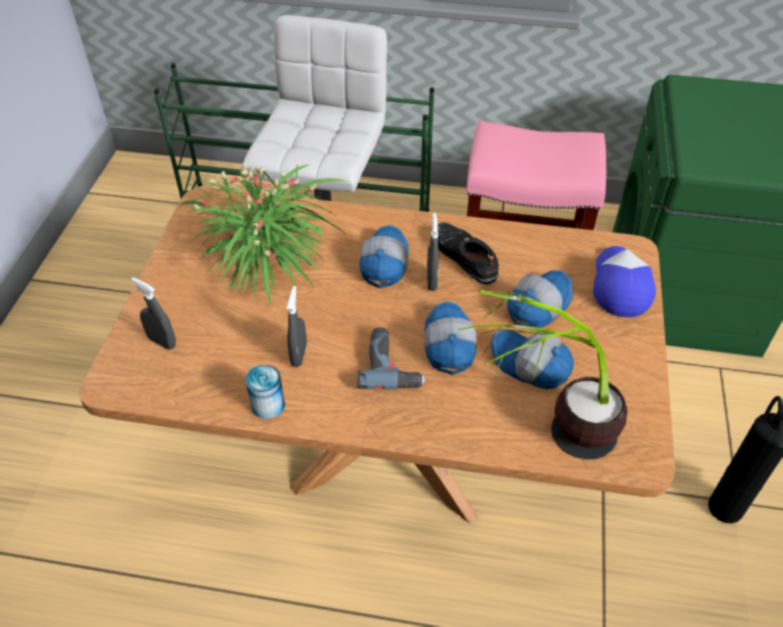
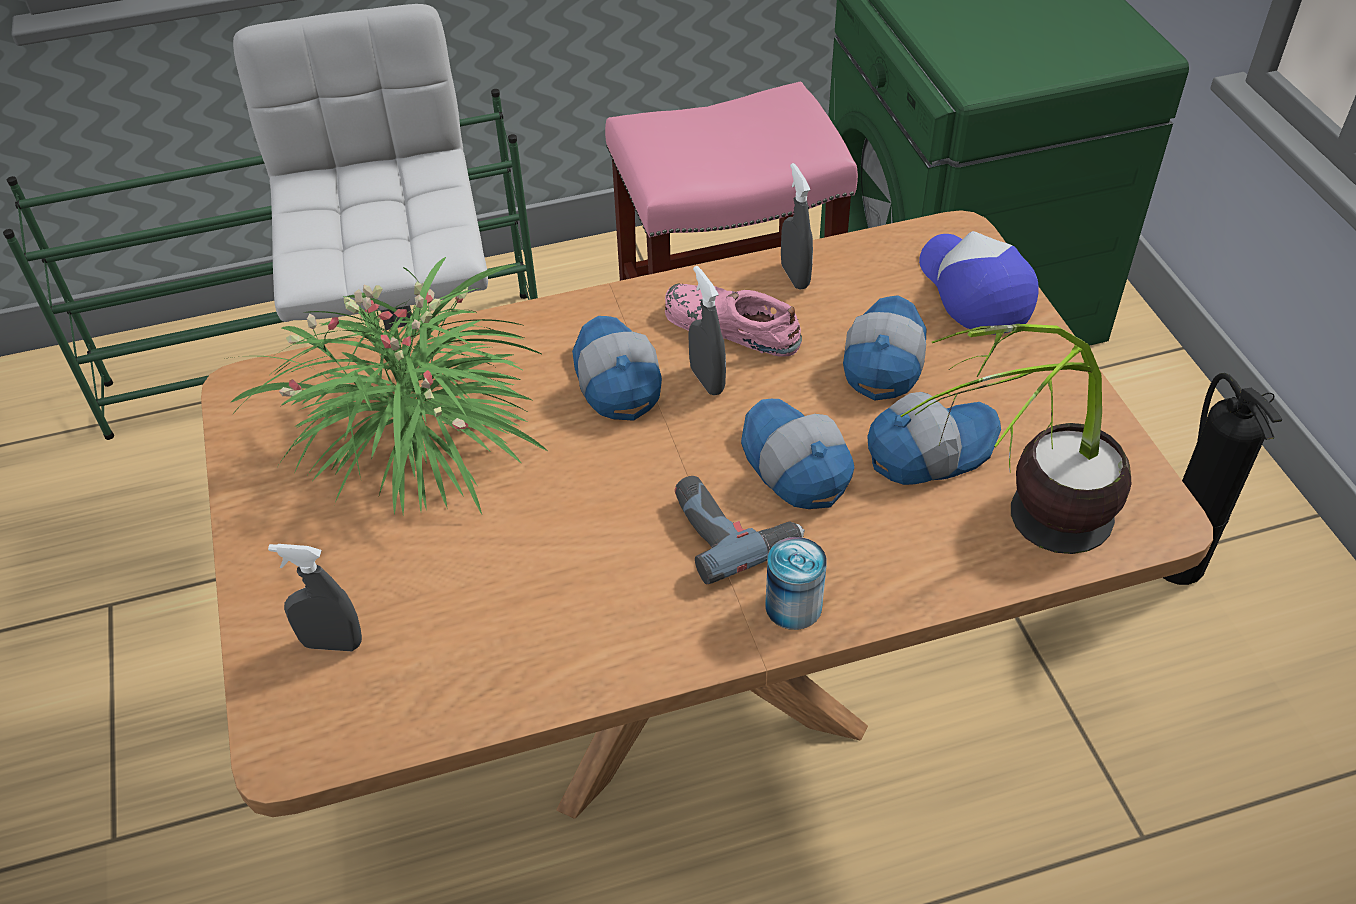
camera: 25 degrees left, 0 degrees up
can [246,365,285,419] -> can moved to [765,537,827,630]
grey spray bottle [287,286,307,367] -> grey spray bottle moved to [781,163,813,290]
black shoe [438,222,499,284] -> pink shoe [665,283,802,357]
cap [491,329,574,390] -> cap turned 150 degrees clockwise [867,392,1001,485]

